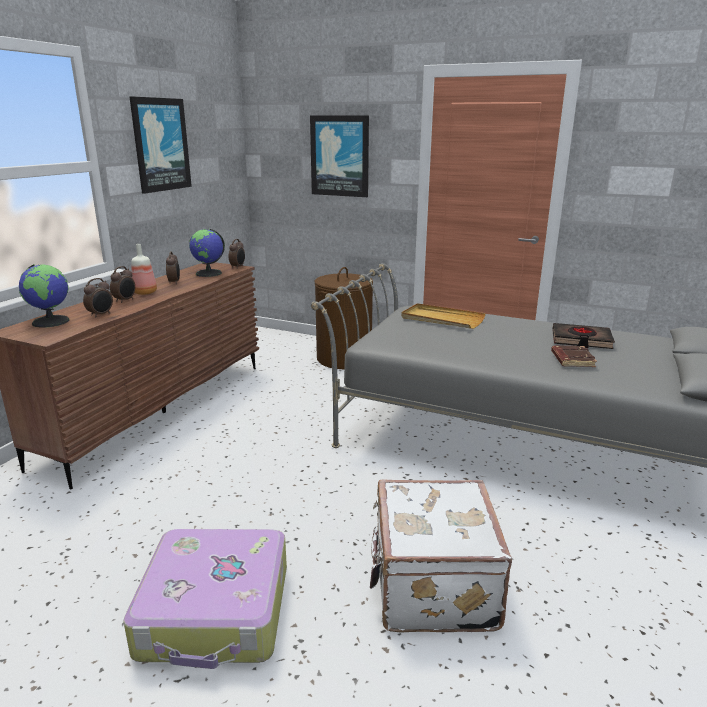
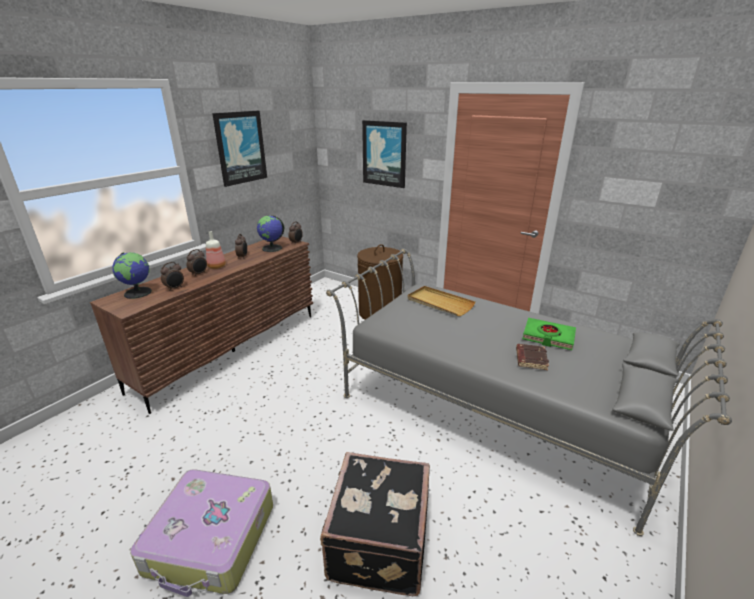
camera: 10 degrees right, 5 degrees up
white suitcase [370,480,512,632] -> black suitcase [320,452,430,596]
black book [552,323,615,349] -> green book [522,318,576,350]

